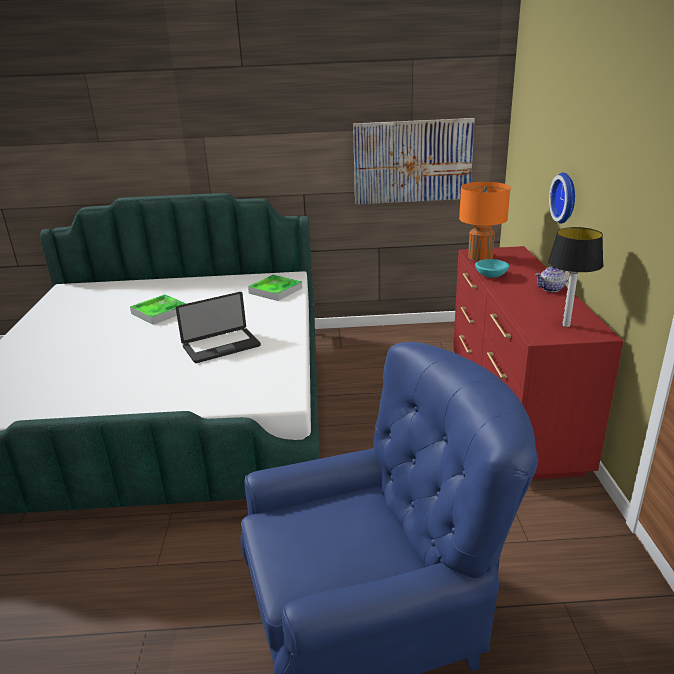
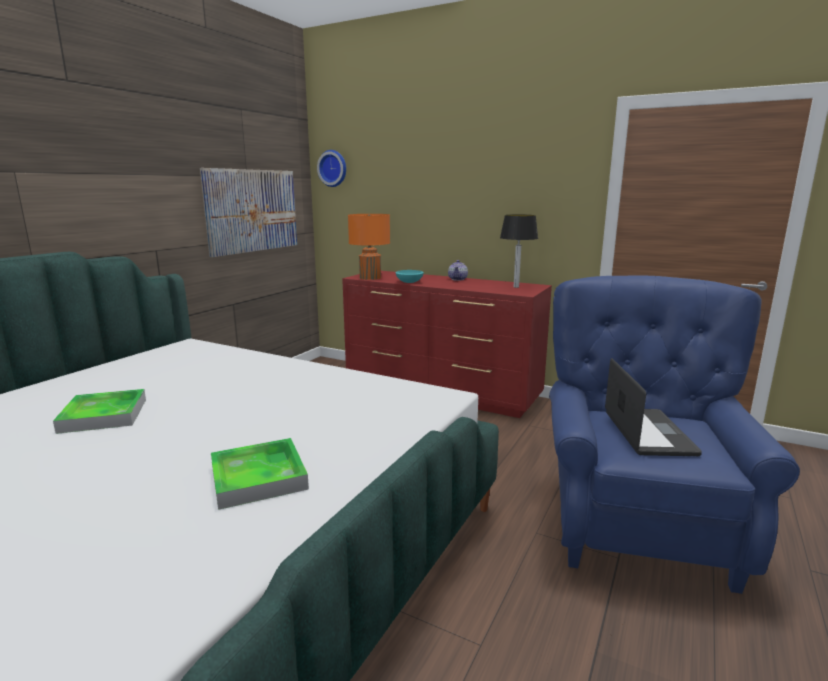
camera: 60 degrees left, 10 degrees down
laptop [176,292,261,363] -> laptop moved to [605,358,702,456]
tray [248,275,302,301] -> tray moved to [211,438,309,510]
wall clock [549,173,575,224] -> wall clock moved to [317,150,346,187]

